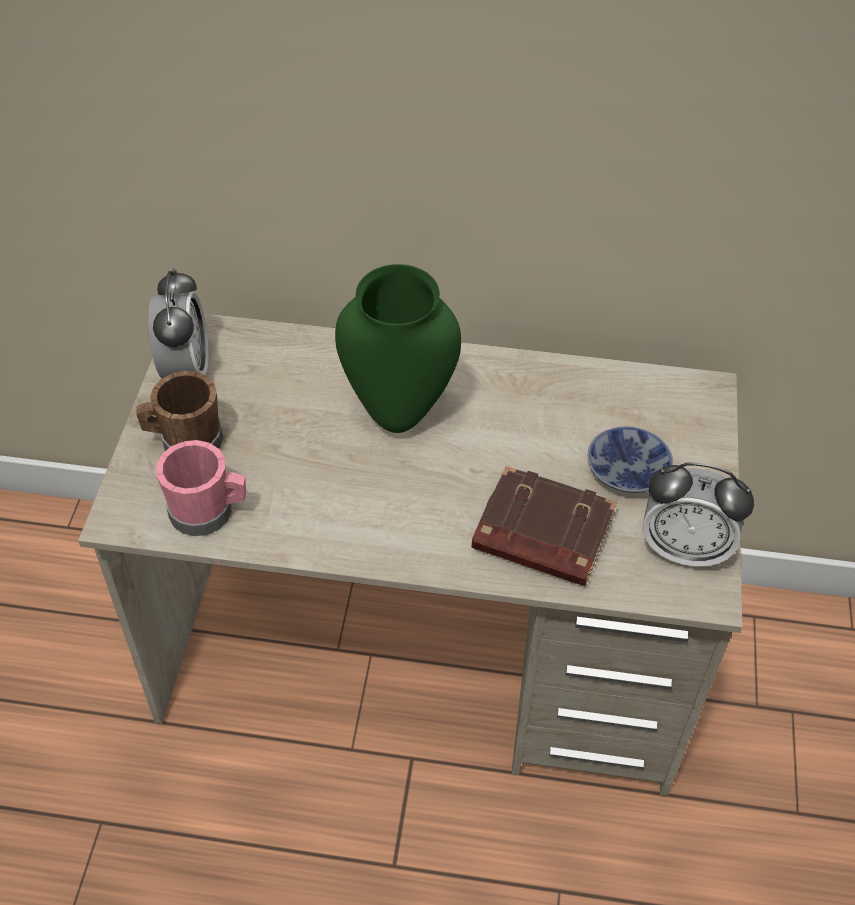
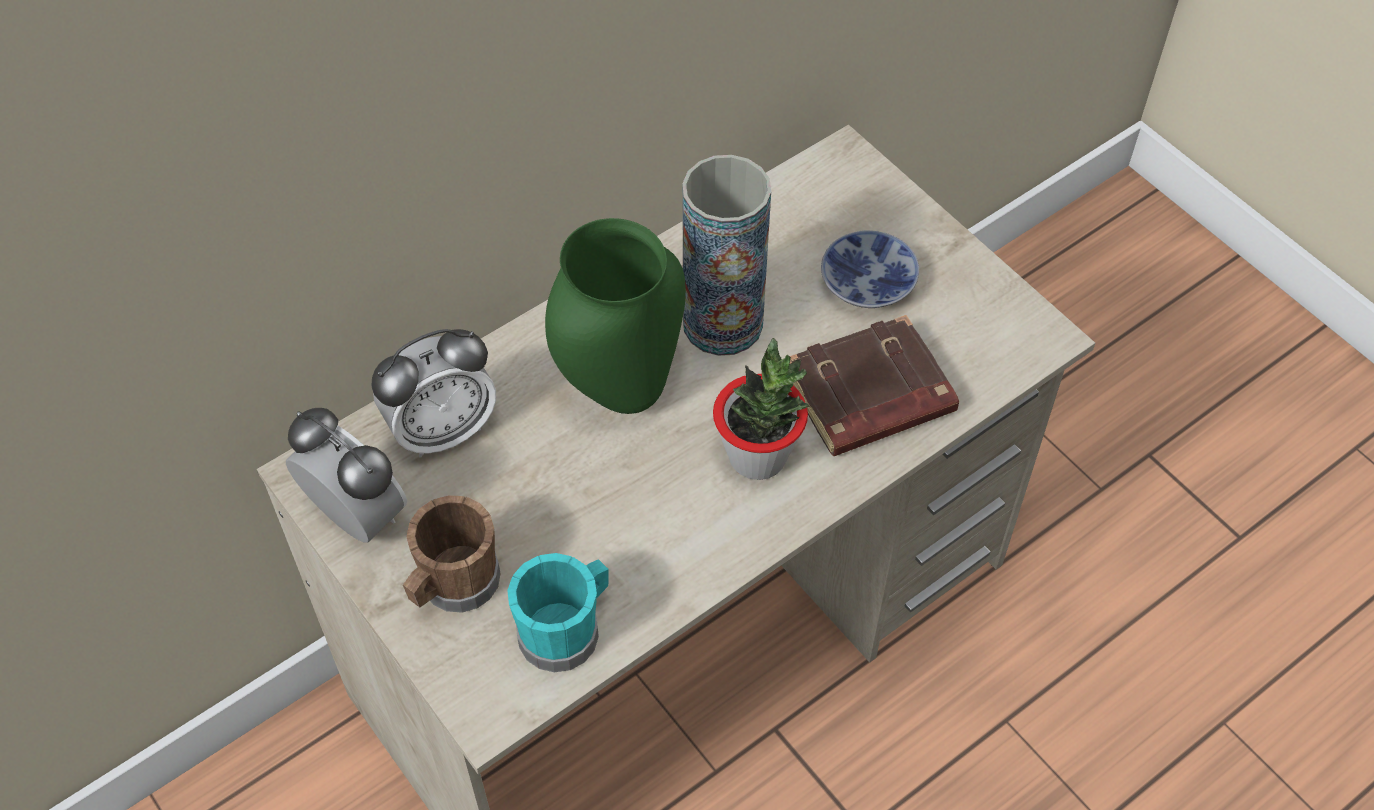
camera: 45 degrees left, 5 degrees up
pink mug [156,440,246,536] -> turquoise mug [507,553,609,672]
alarm clock [643,462,754,569] -> alarm clock moved to [372,329,496,458]
none -> vase [682,155,771,356]
none -> potted plant [713,338,810,480]

